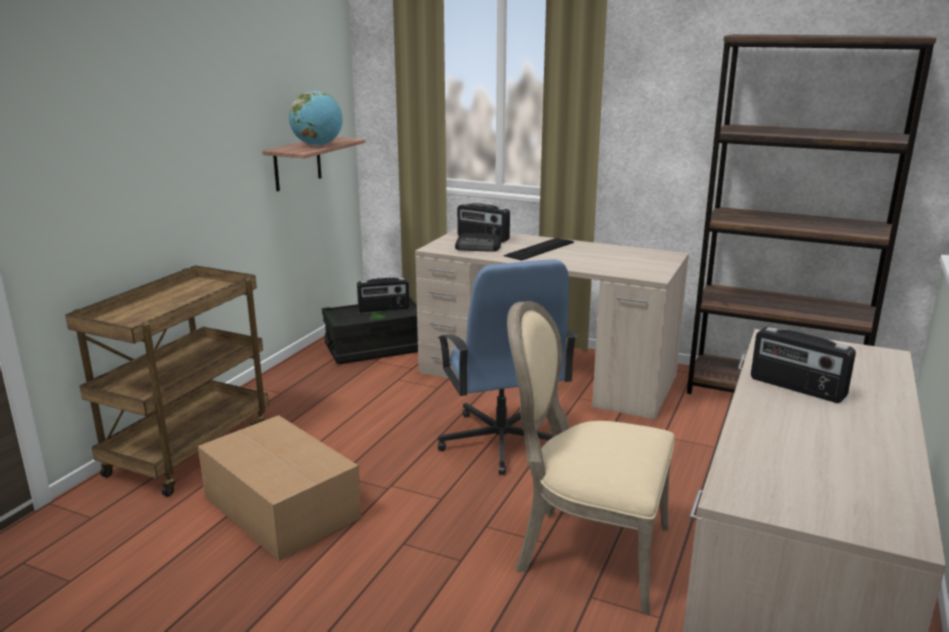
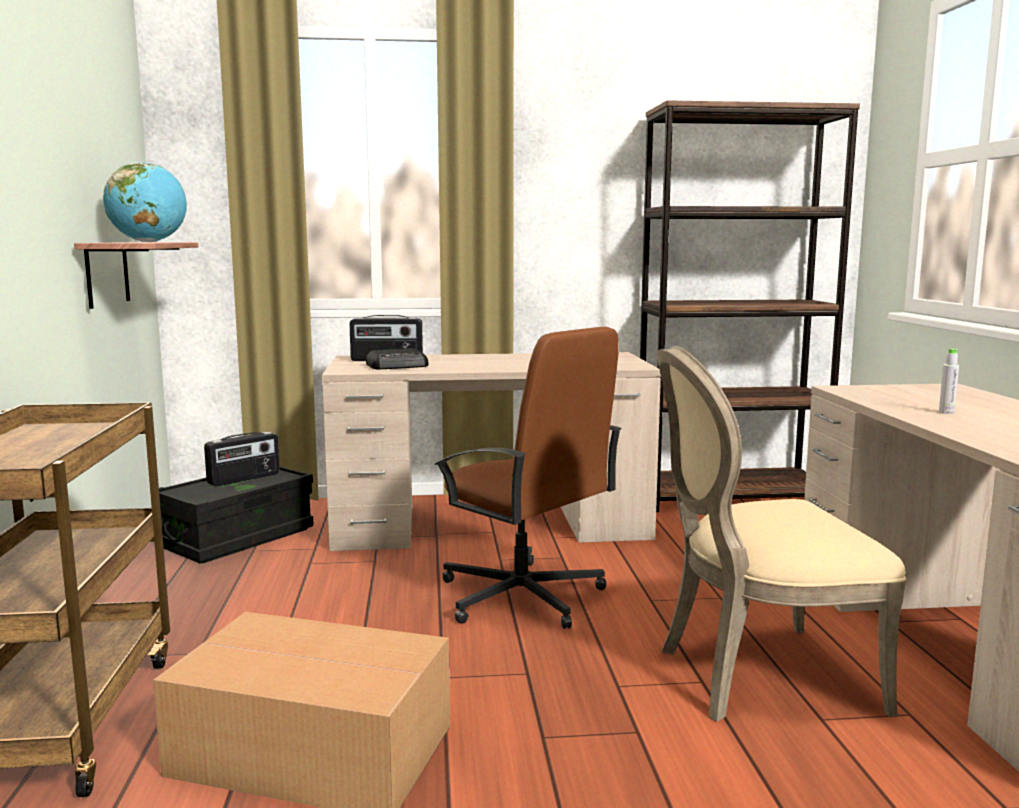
camera: 30 degrees left, 10 degrees down
blue office chair [438,260,577,475] -> brown office chair [434,327,622,629]
keyboard [503,238,574,261] -> none
radio [751,327,856,403] -> grey bottle [939,348,959,414]

